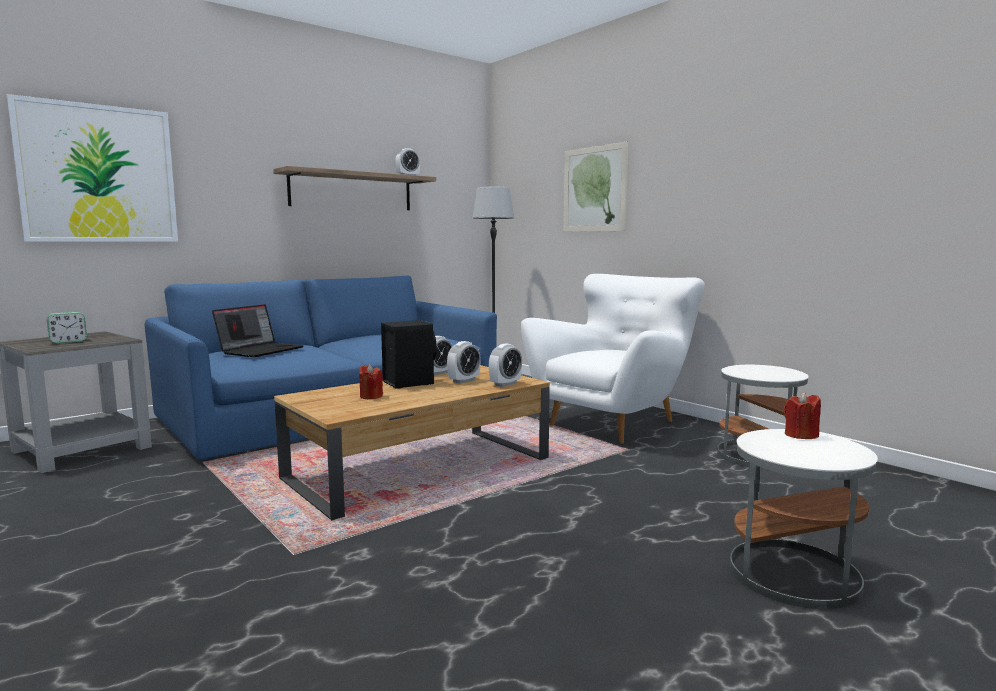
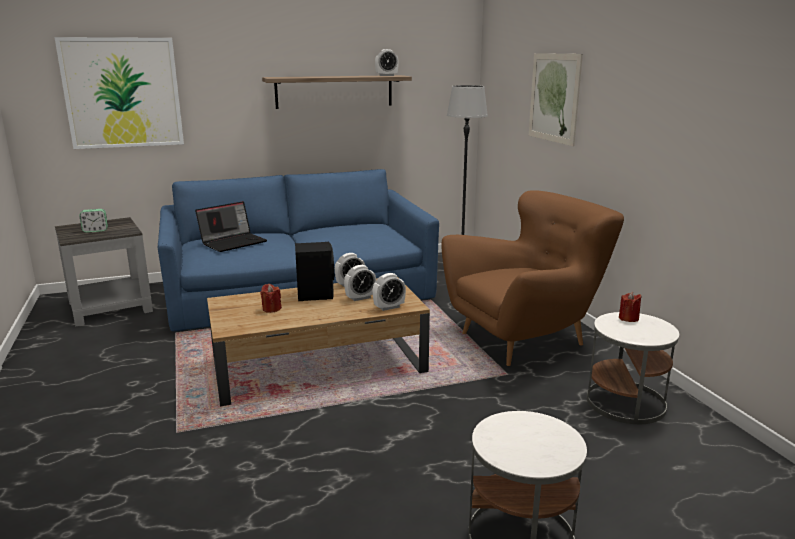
camera: 20 degrees right, 10 degrees up
white armchair [521,274,705,444] -> brown armchair [441,190,624,366]
red candle [784,392,821,439] -> red candle moved to [619,292,642,322]

